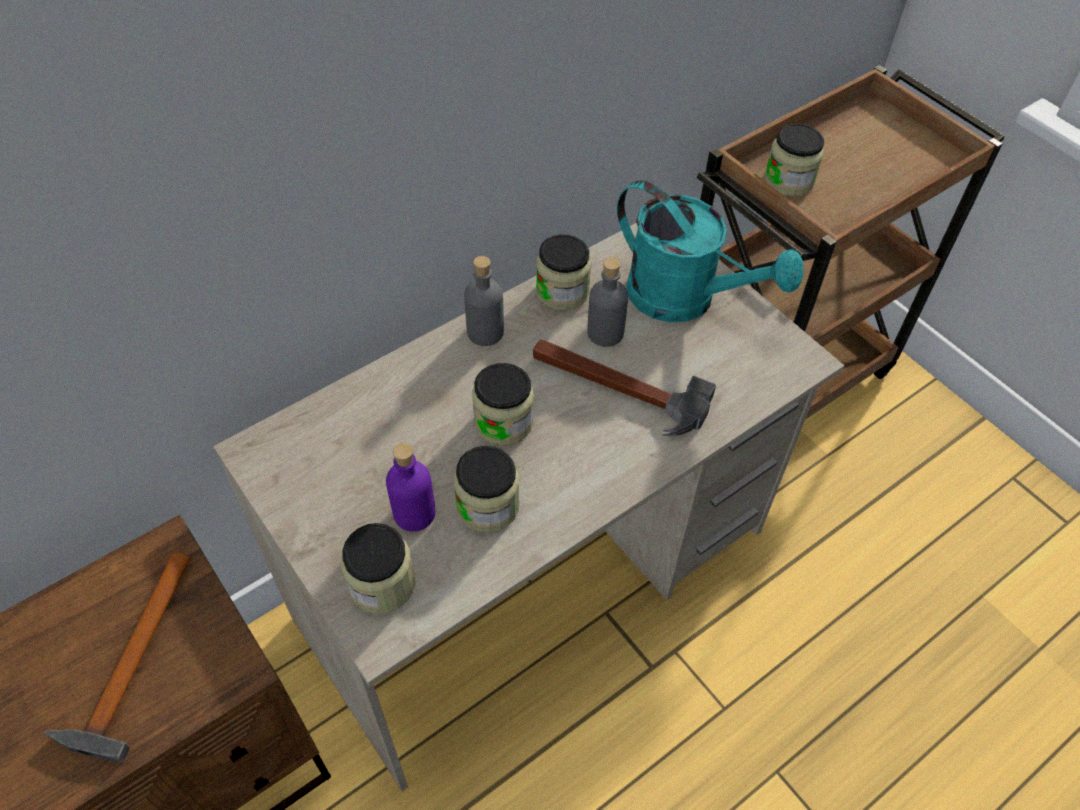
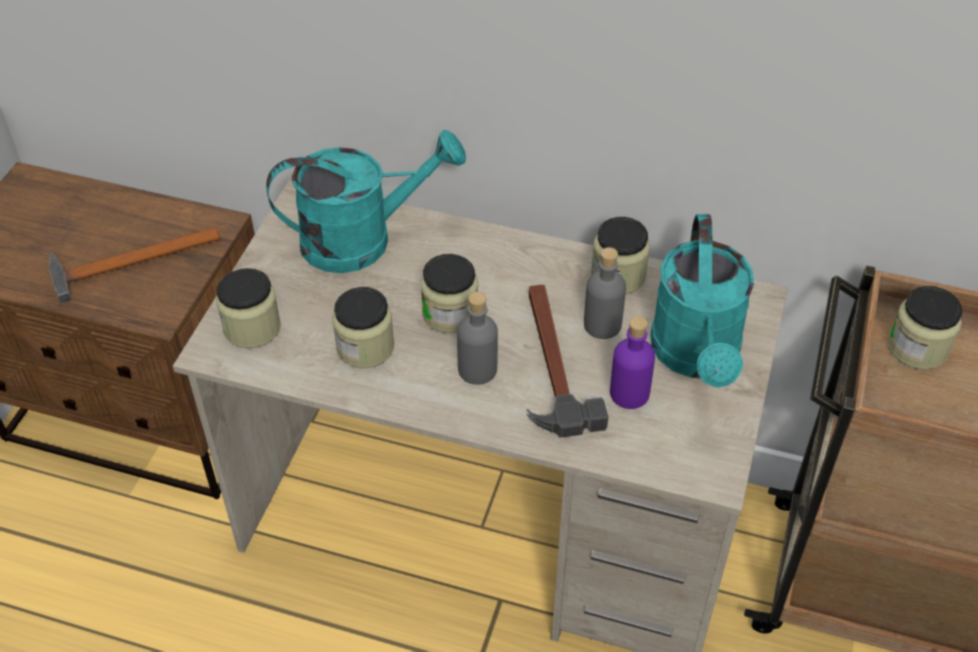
camera: 55 degrees right, 5 degrees down
purple bottle [386,443,436,532] -> purple bottle moved to [610,316,655,409]
grey bottle [464,256,504,346] -> grey bottle moved to [457,292,498,385]
none -> turquoise watering can [266,130,466,273]

